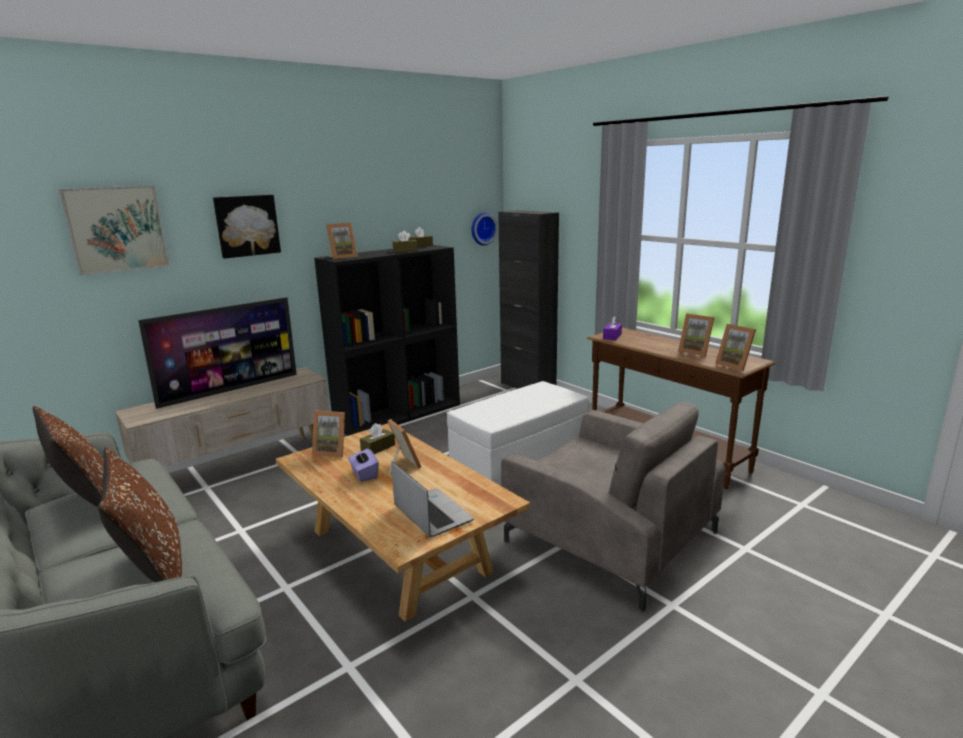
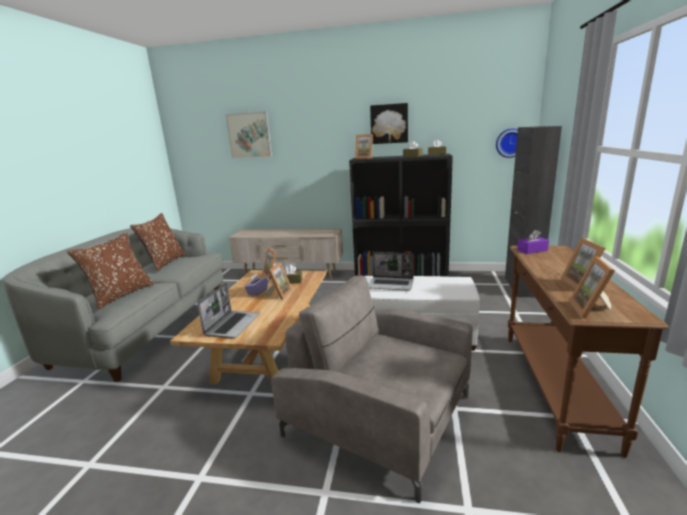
camera: 50 degrees right, 0 degrees up
television [138,297,297,409] -> none
picture [213,195,281,259] -> picture moved to [370,103,408,144]
grey armchair [501,402,725,611] -> grey armchair turned 120 degrees clockwise [271,275,473,503]
none -> laptop [368,252,414,290]

